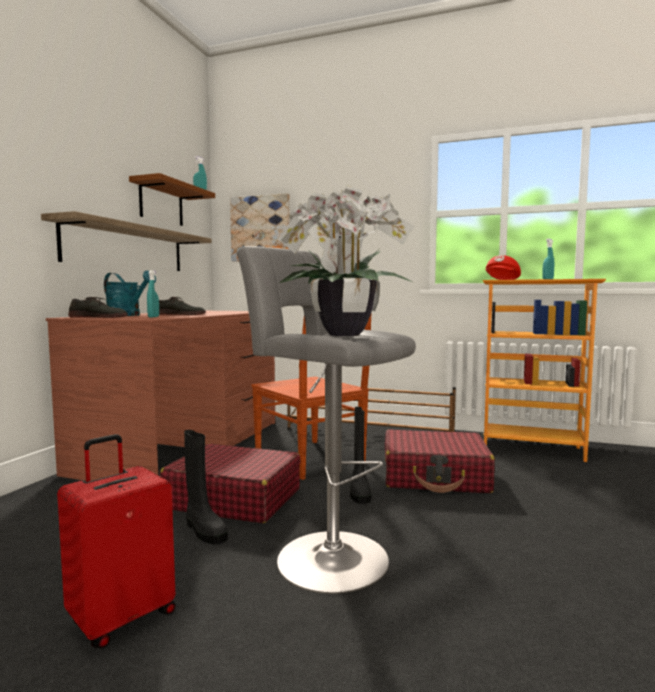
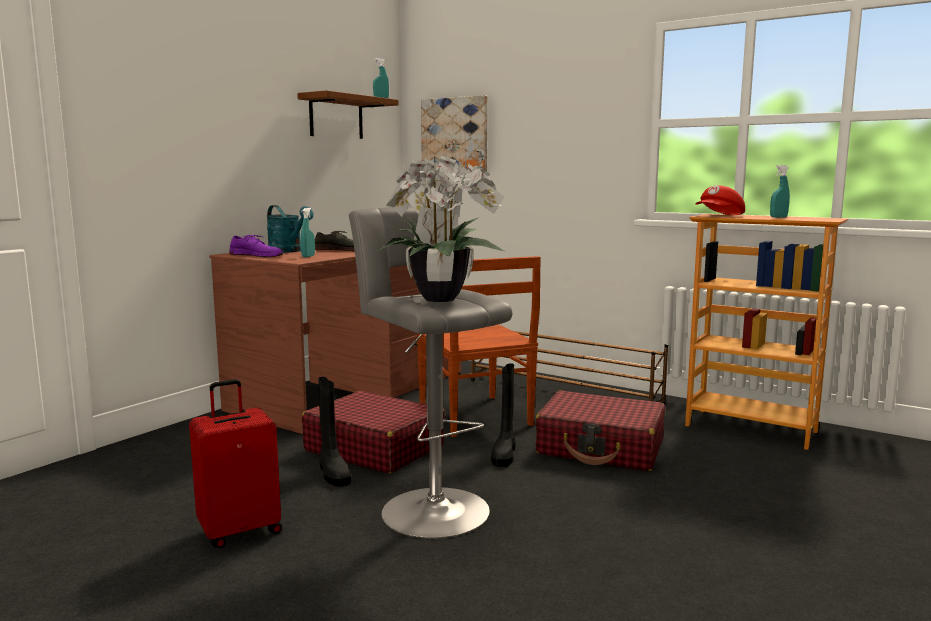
camera: 15 degrees right, 5 degrees up
shelf [41,211,212,271] -> none
grey shoe [68,297,128,318] -> purple shoe [229,235,283,257]

